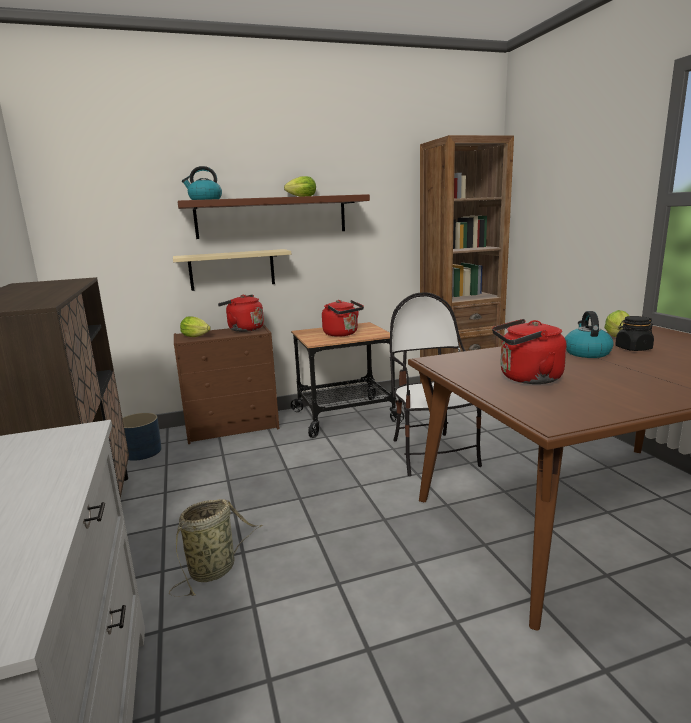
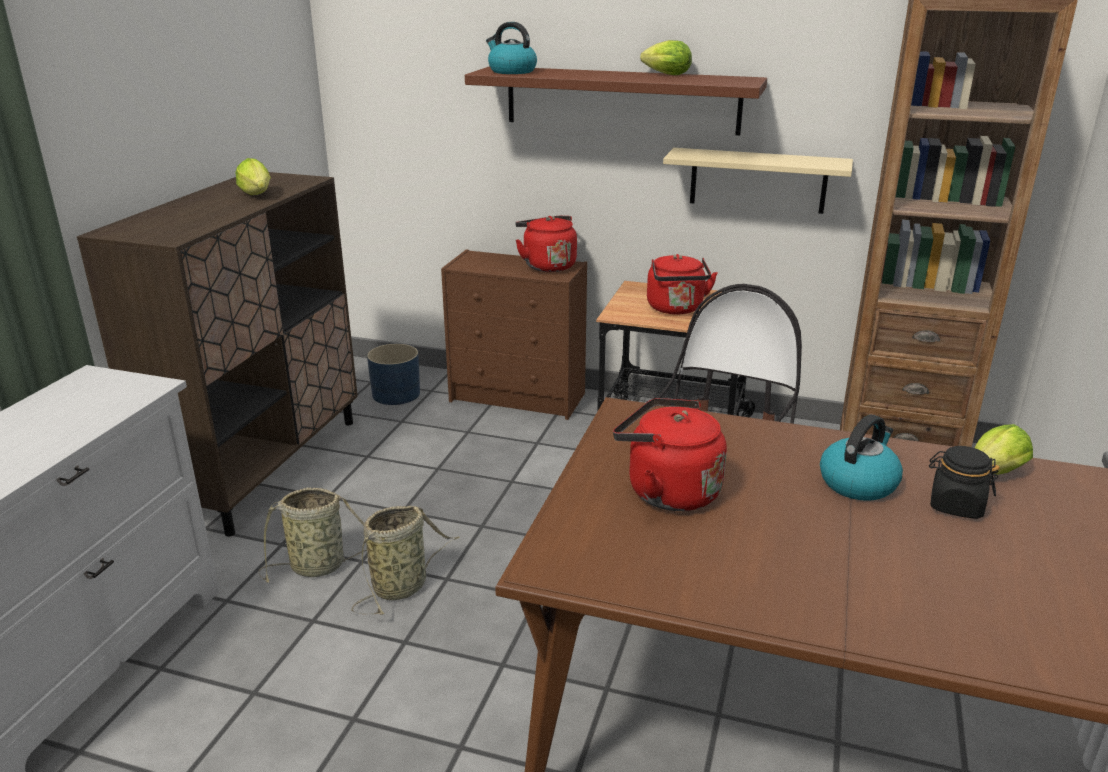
camera: 35 degrees right, 10 degrees up
beige shelf [173,249,291,291] -> beige shelf moved to [663,148,853,214]
lettuce [180,317,211,337] -> lettuce moved to [235,158,271,195]
none -> basket [351,506,460,615]

